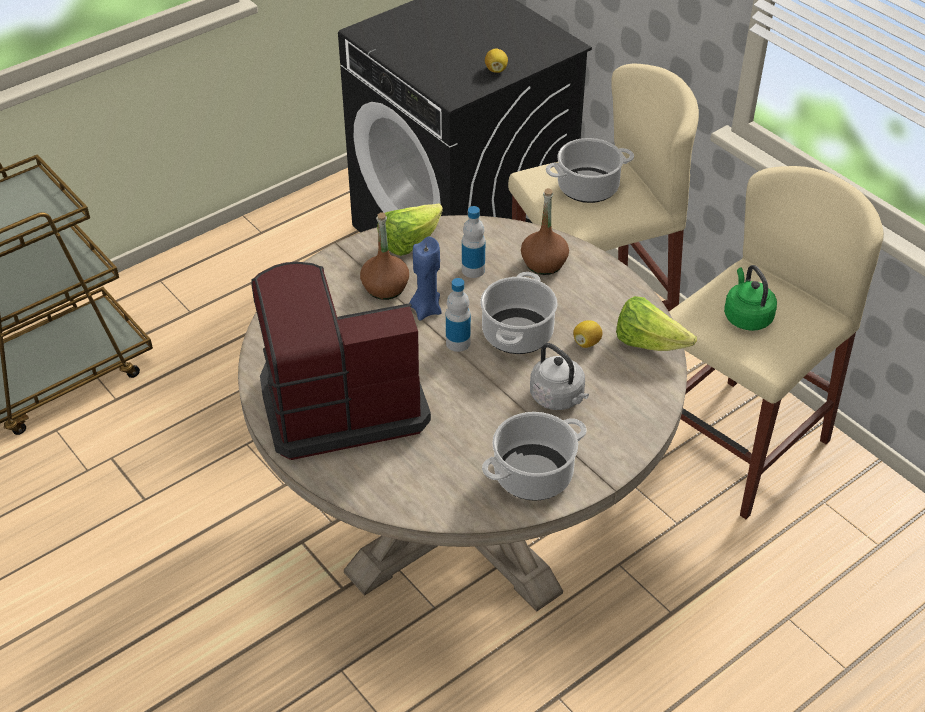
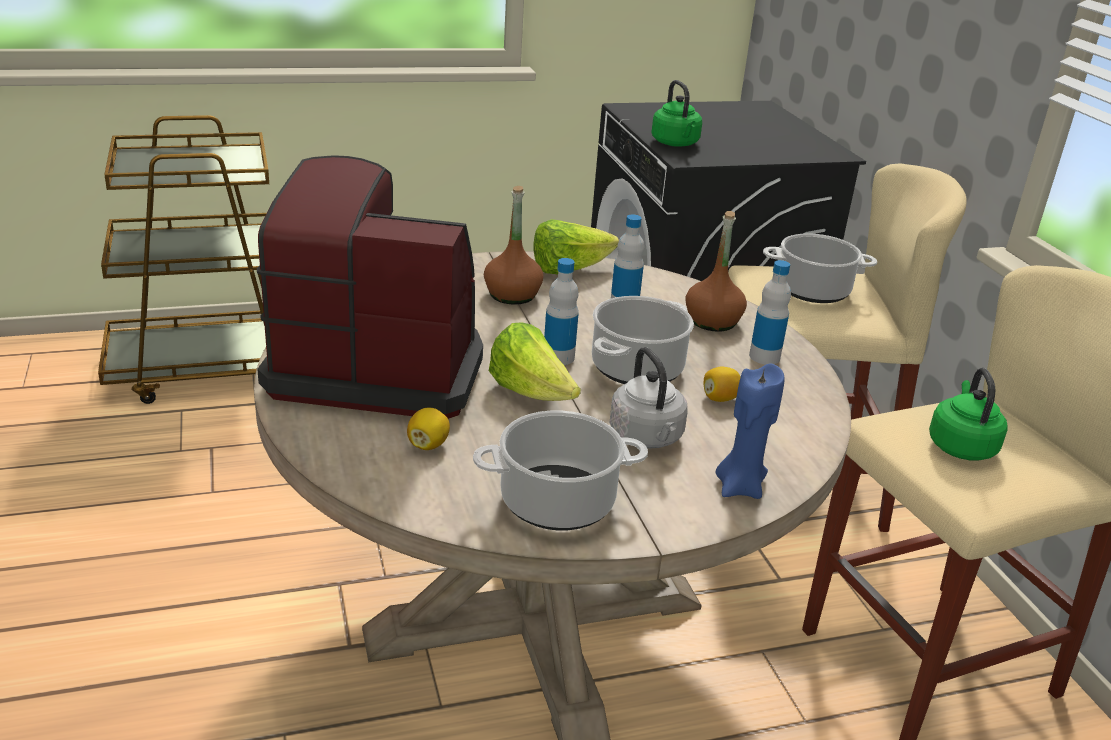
camera: 20 degrees right, 15 degrees down
blue candle [410,237,442,321] -> blue candle moved to [716,364,785,499]
lemon [485,49,508,73] -> lemon moved to [407,408,450,450]
lettuce [616,296,697,351] -> lettuce moved to [489,322,581,401]
none -> green kettle [652,80,702,147]
none -> bottle [749,260,791,365]

